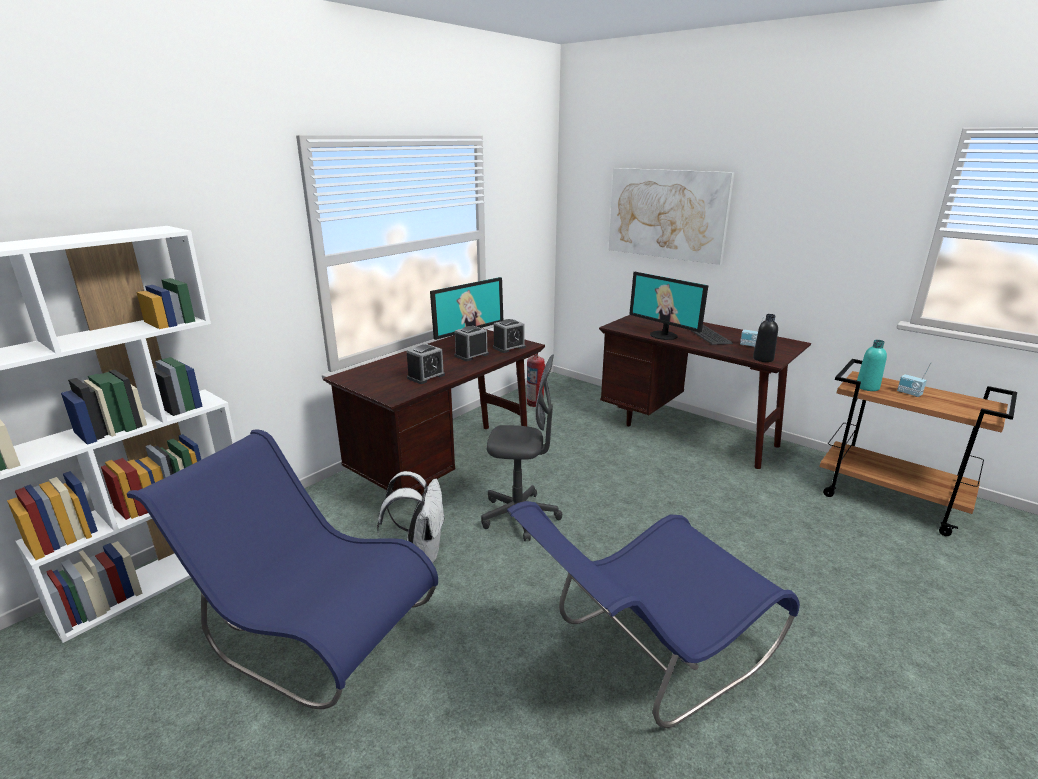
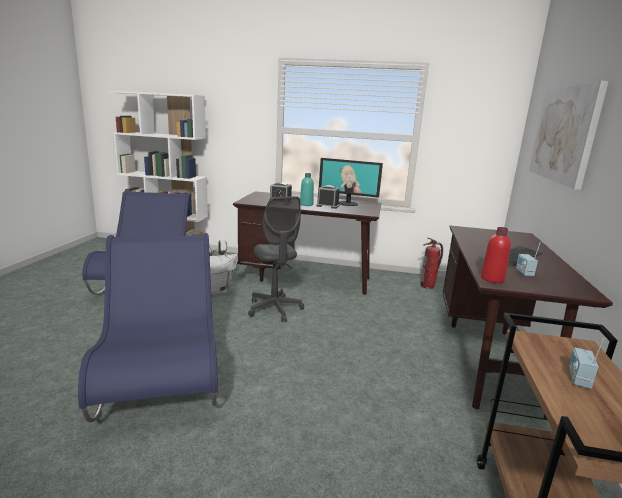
camera: 60 degrees right, 5 degrees down
alarm clock [493,319,526,353] -> none
blue chair [507,501,800,728] -> blue chair turned 45 degrees clockwise [78,233,218,422]
monitor [629,272,708,340] -> none
black bottle [753,314,778,362] -> red bottle [481,227,511,283]
turquoise bottle [857,340,887,391] -> turquoise bottle moved to [300,173,314,206]

